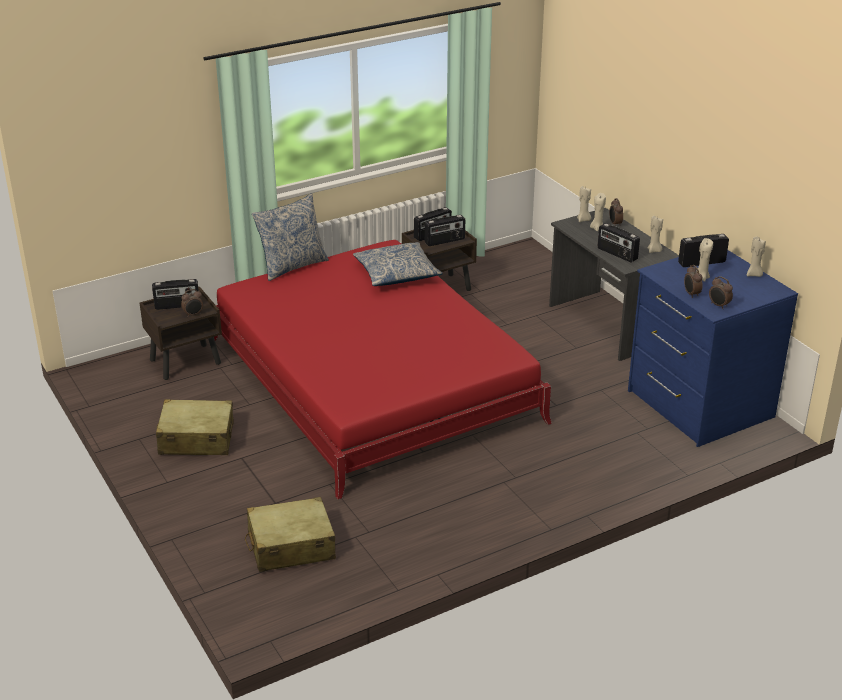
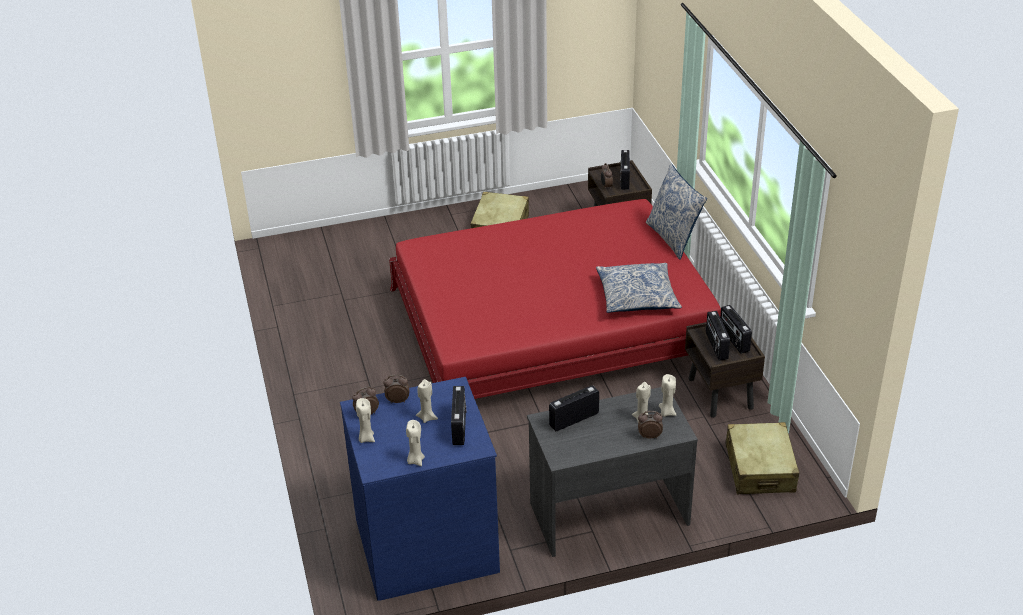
camera: 105 degrees right, 5 degrees up
beige suitcase [245,497,336,572] -> beige suitcase moved to [725,422,799,494]
beige candle [648,216,663,253] -> beige candle moved to [356,398,375,443]

